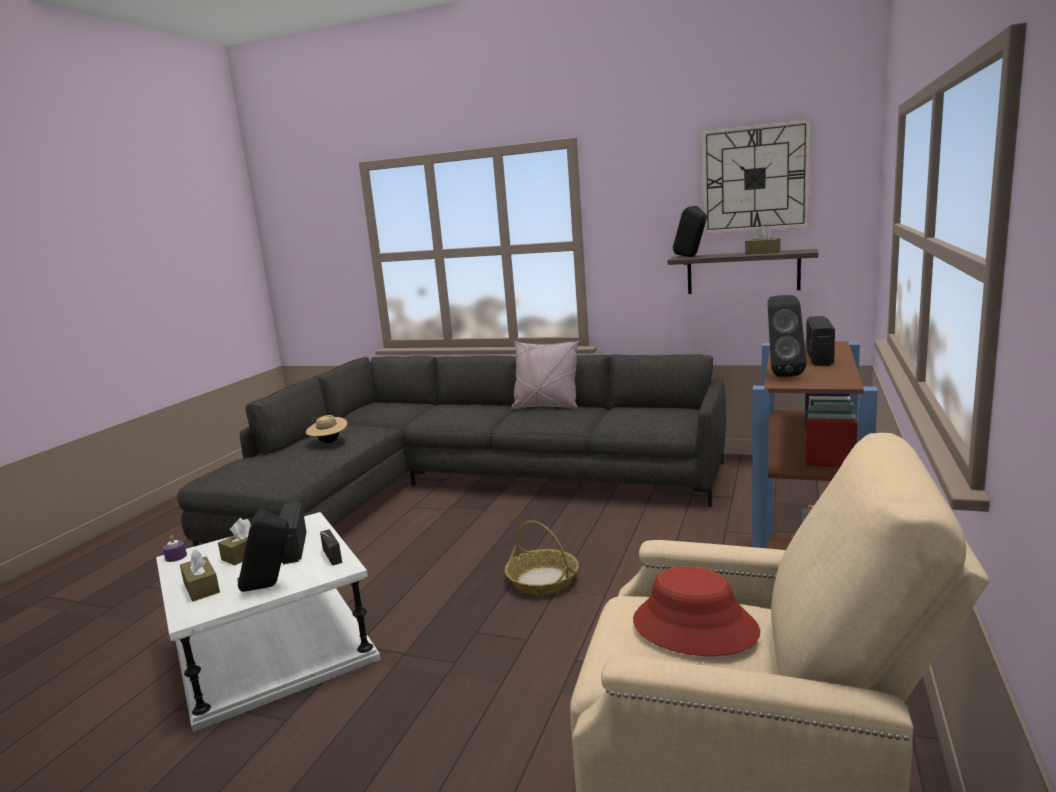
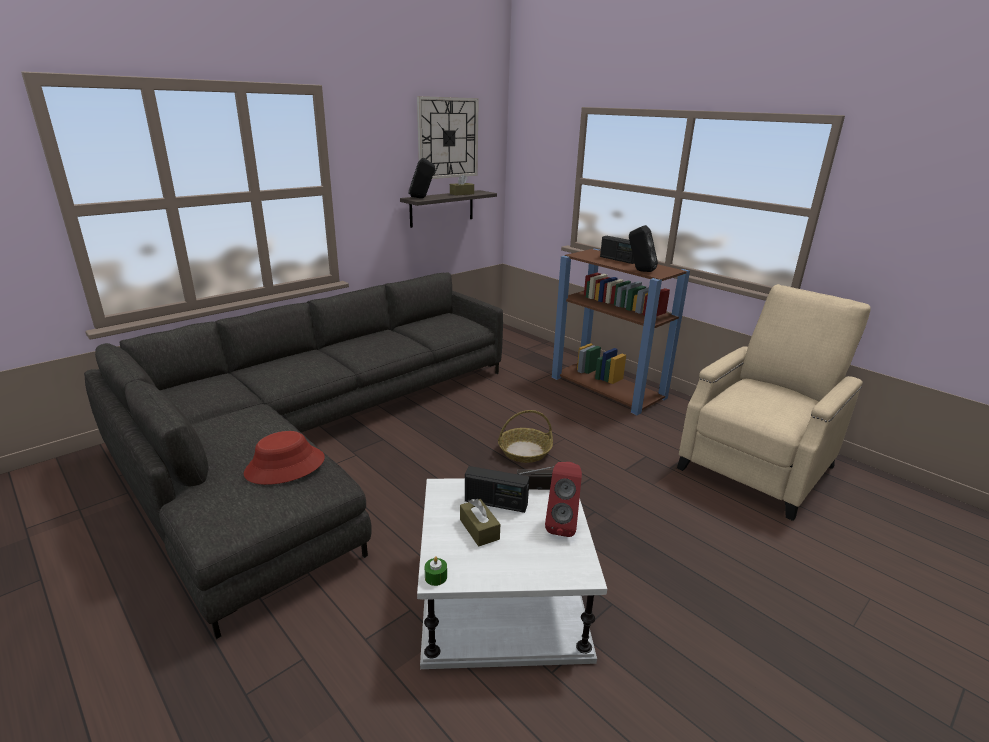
camera: 65 degrees left, 10 degrees up
purple candle [163,535,187,562] -> green candle [425,556,447,586]
brown tissue box [180,549,220,602] -> none
black speaker [237,509,289,592] -> red speaker [545,462,582,537]
beige hat [306,415,347,443] -> none
purple pillow [511,341,579,409] -> none
red hat [633,566,760,656] -> red hat moved to [244,431,325,485]

